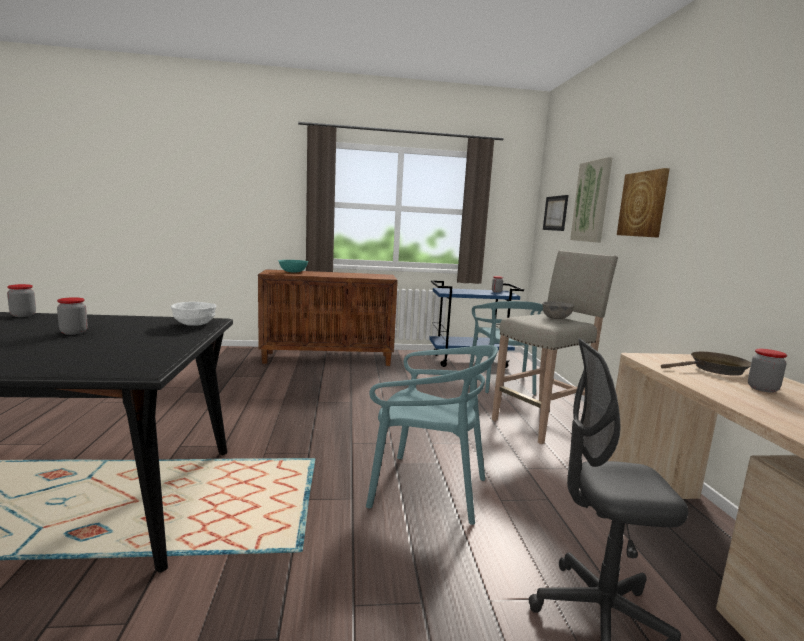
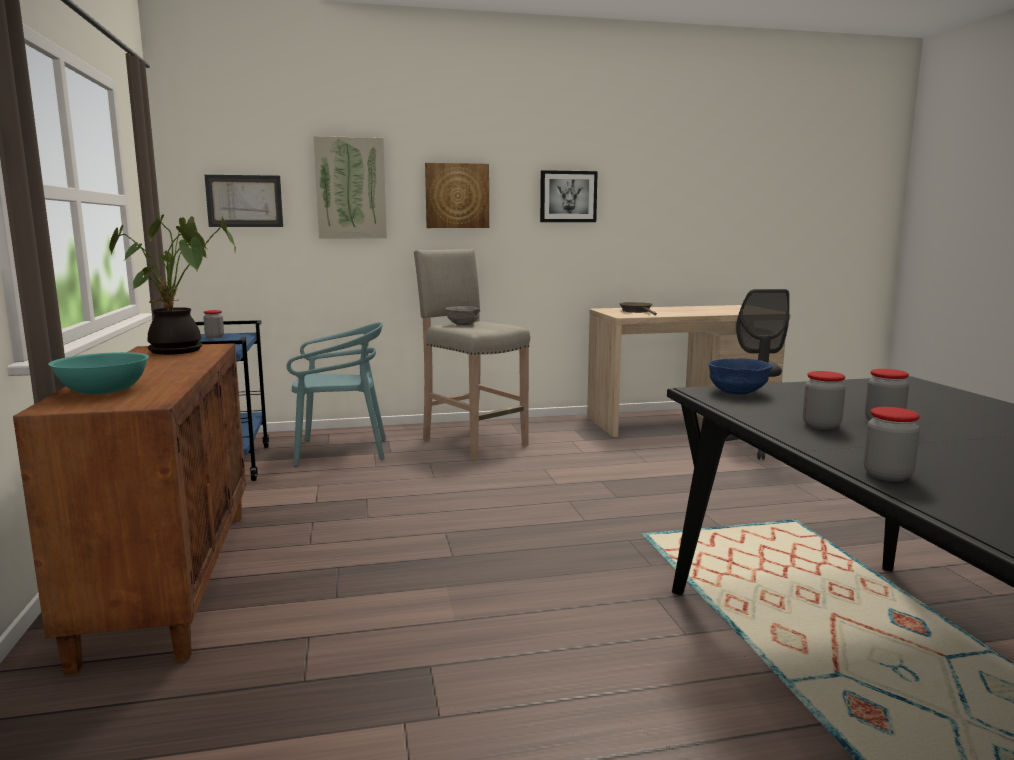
camera: 95 degrees left, 0 degrees up
white bowl [171,302,217,326] -> blue bowl [708,358,773,394]
turquoise chair [366,345,498,525] -> none
jar [748,349,787,393] -> jar moved to [803,371,846,430]
none -> potted plant [109,214,236,355]
none -> picture [540,170,598,222]

